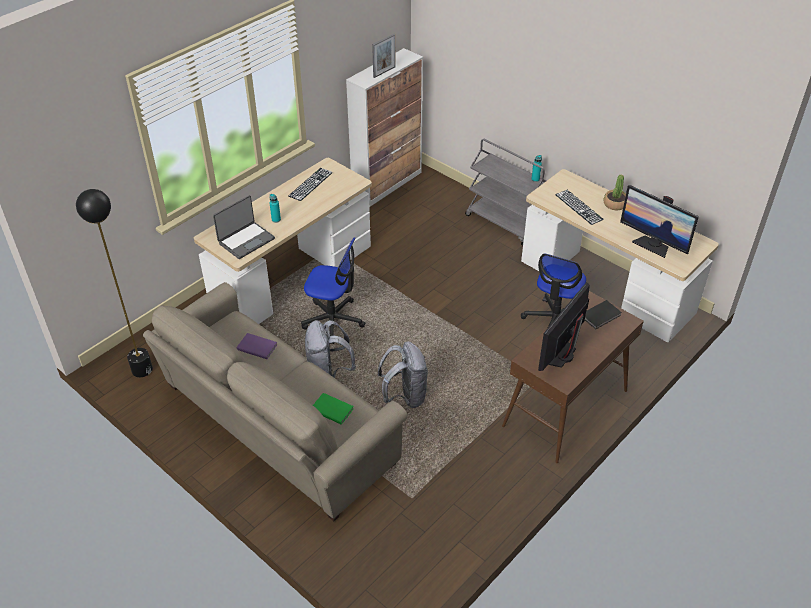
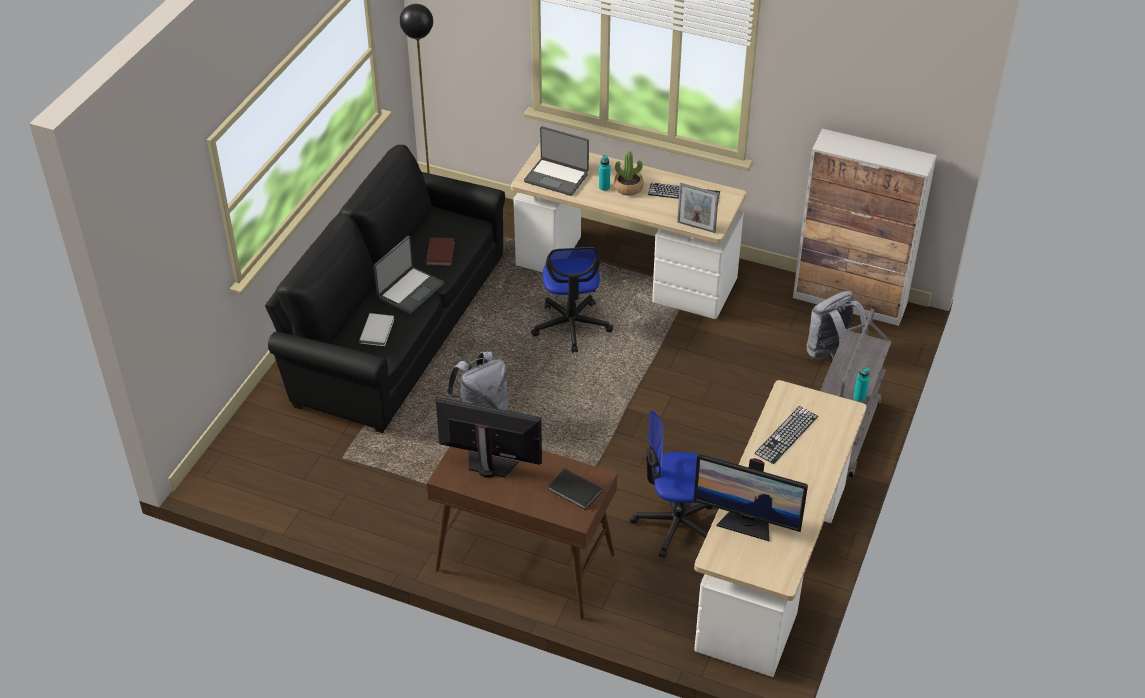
camera: 70 degrees right, 0 degrees up
beige sofa [143,282,407,521] -> black sofa [265,145,505,433]
purple book [236,333,277,359] -> brown book [426,237,455,266]
grey backpack [305,320,356,378] -> grey backpack moved to [806,291,869,360]
green book [313,393,354,425] -> white book [359,313,394,346]
picture frame [372,34,396,78] -> picture frame moved to [677,183,719,233]
potted plant [604,175,626,210] -> potted plant moved to [614,151,644,195]
monitor [620,185,699,258] -> monitor turned 90 degrees counterclockwise [693,454,808,541]
none -> laptop [374,236,444,314]

